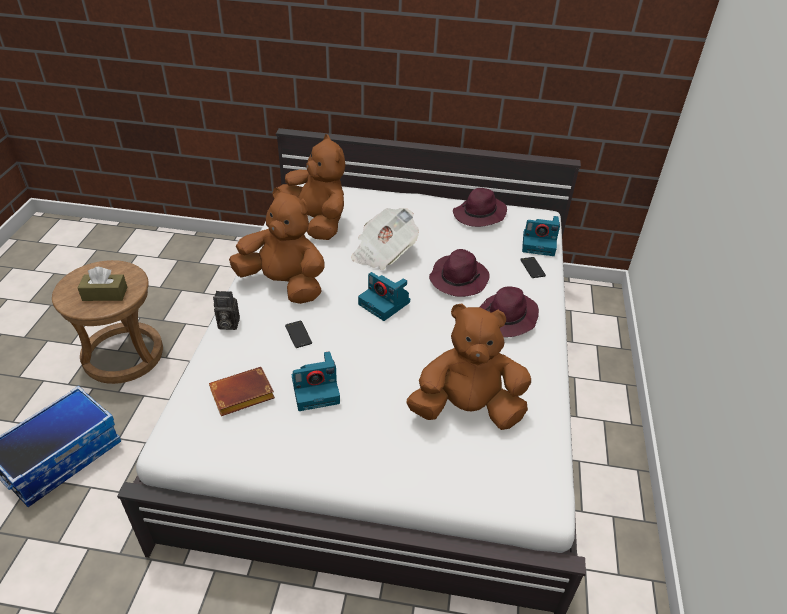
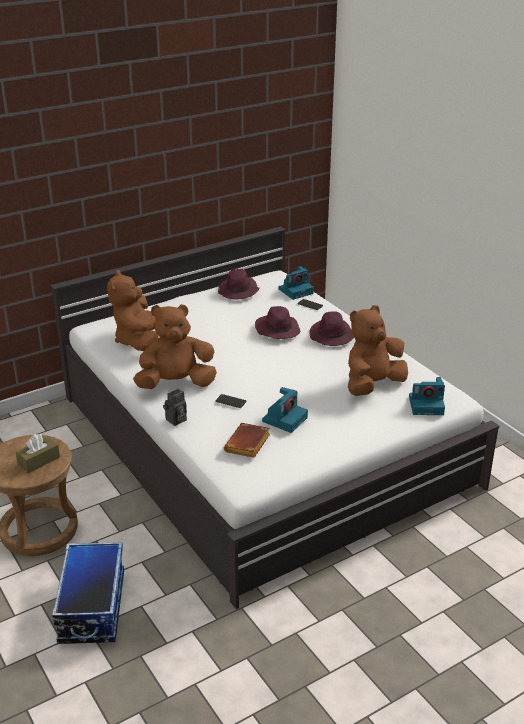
camera: 40 degrees left, 10 degrees down
brown plush toy [278,134,345,240] -> brown plush toy turned 105 degrees counterclockwise [107,270,159,351]
newspaper [351,208,419,270] -> none
camera [358,272,410,321] -> camera moved to [409,377,445,415]

